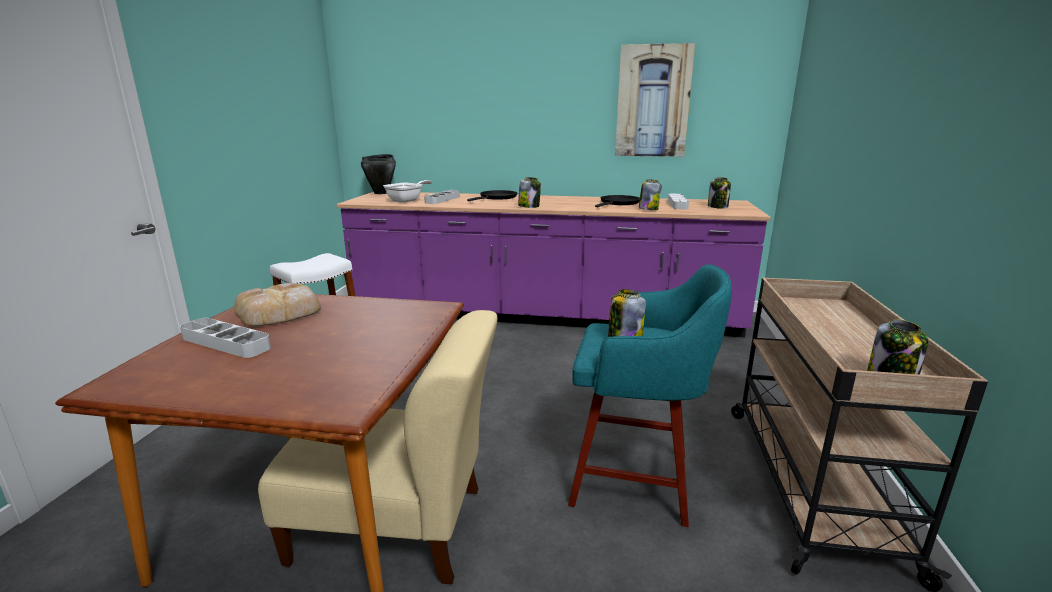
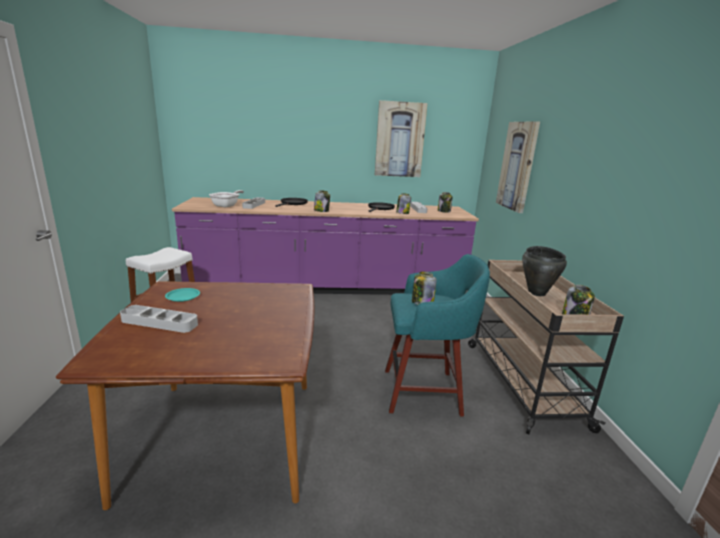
camera: 15 degrees left, 0 degrees up
bread [234,283,321,326] -> turquoise plate [165,288,200,302]
beige chair [258,310,497,584] -> none
black cooking pot [361,154,396,194] -> black cooking pot moved to [522,246,567,296]
none -> picture [496,121,540,213]

